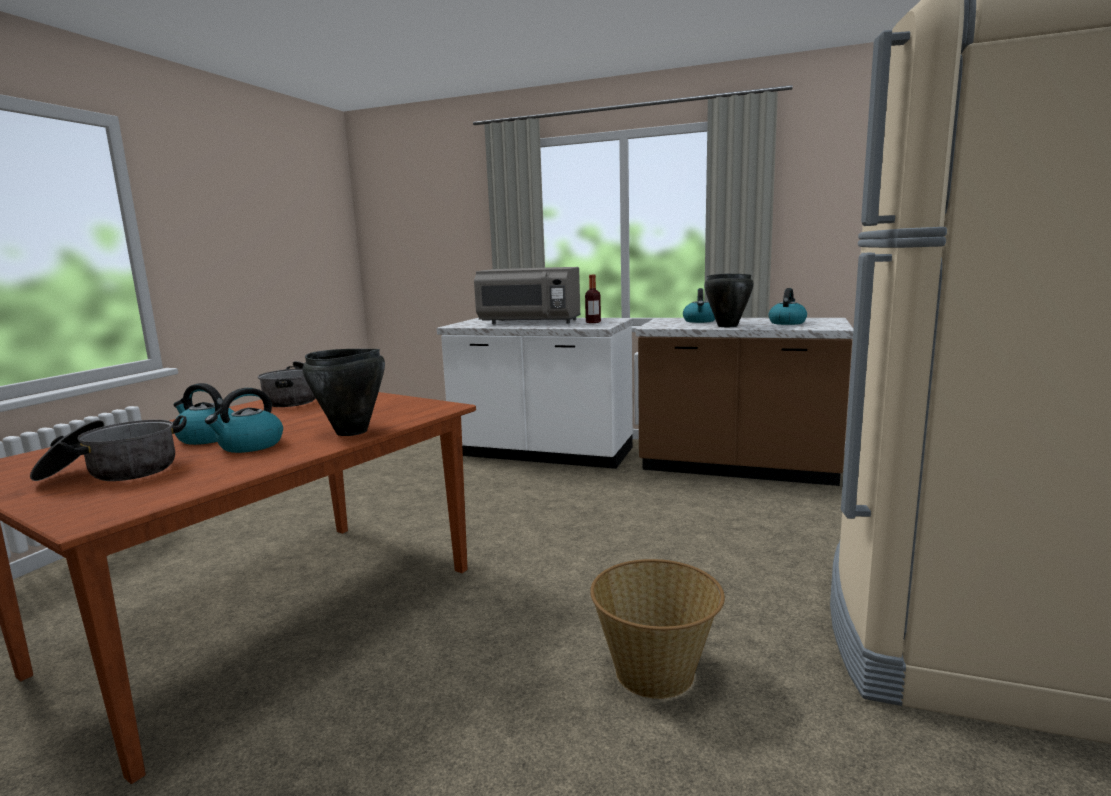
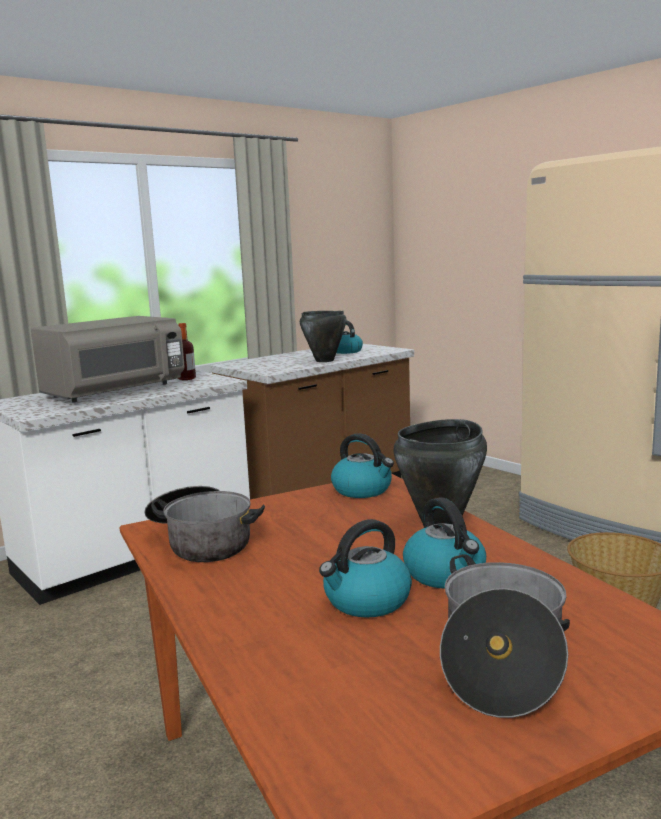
camera: 60 degrees left, 0 degrees up
kettle [683,288,715,323] -> kettle moved to [331,433,394,498]

